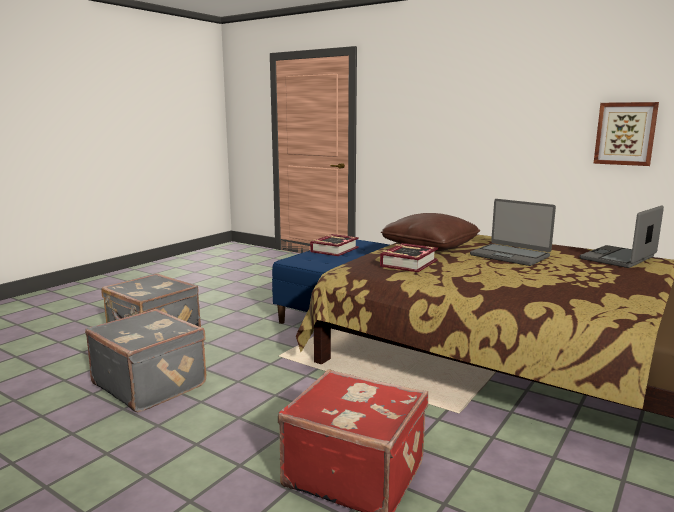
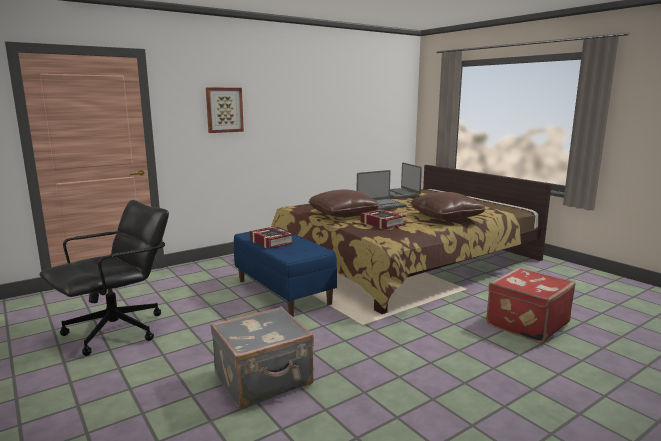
camera: 70 degrees left, 0 degrees up
grey suitcase [85,309,206,412] -> none
picture [593,102,659,166] -> picture moved to [206,87,244,133]
none -> black office chair [39,200,169,356]
none -> brown pillow [410,192,486,220]

